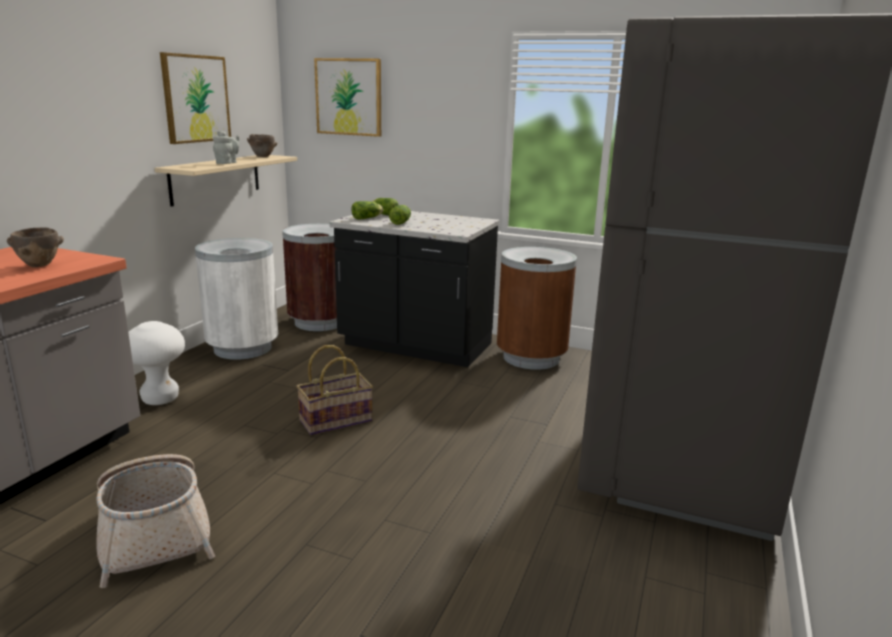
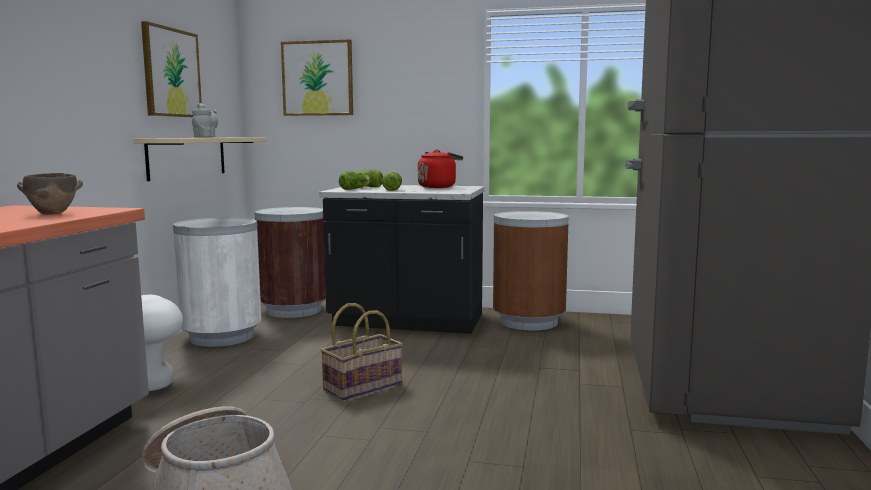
camera: 10 degrees left, 10 degrees down
brown bowl [247,134,277,157] -> none
none -> red kettle [418,150,463,188]

